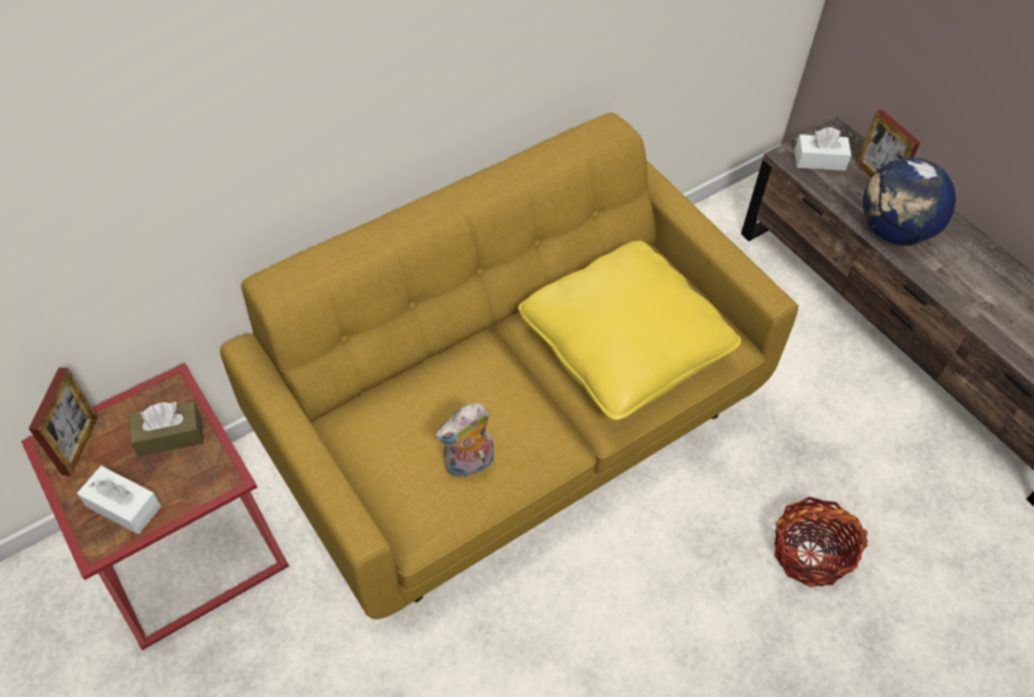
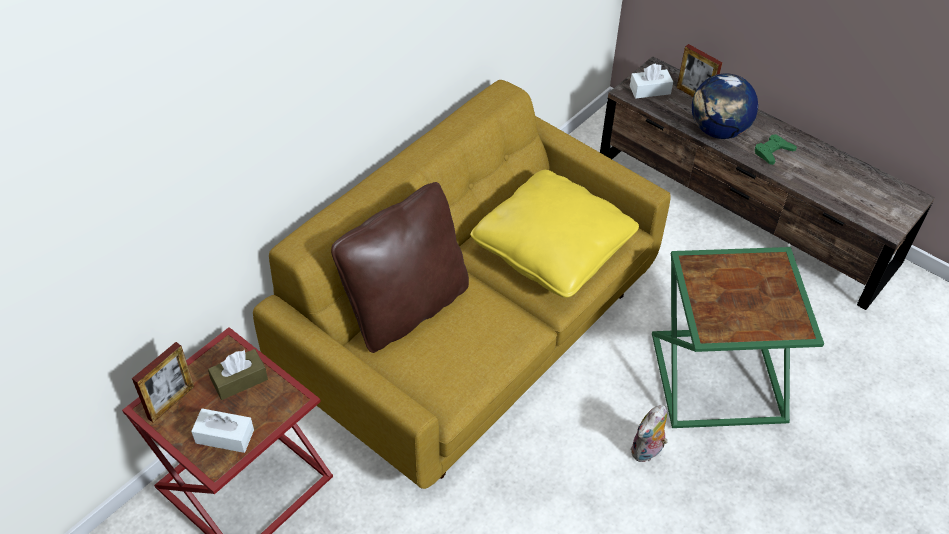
camera: 15 degrees left, 5 degrees down
picture frame [28,367,98,476] -> picture frame turned 45 degrees clockwise [132,342,195,423]
plush toy [435,403,494,478] -> plush toy moved to [630,405,667,462]
basket [774,497,868,587] -> green side table [652,247,824,428]
none -> brown pillow [331,182,469,353]
none -> green game controller [755,134,797,165]

